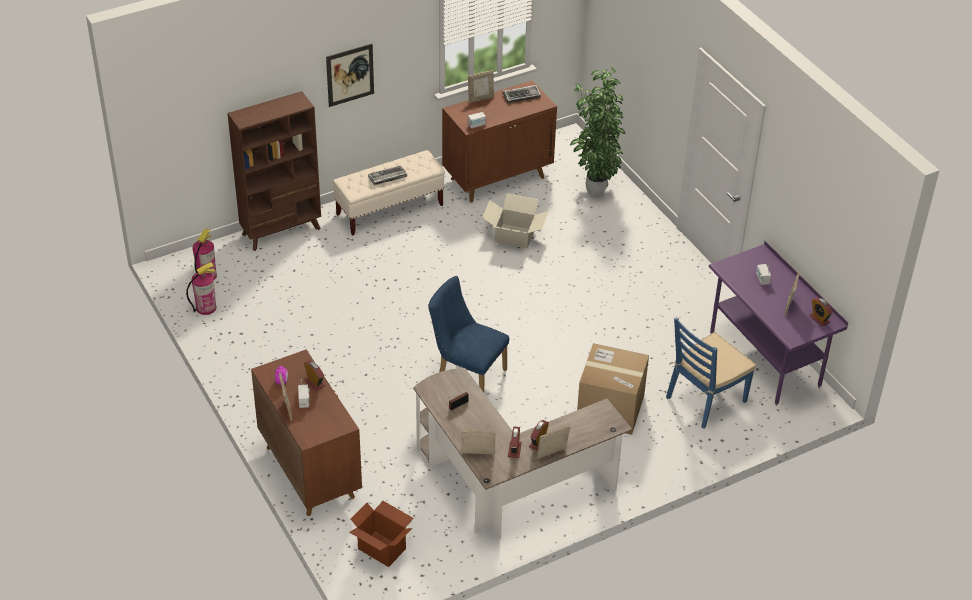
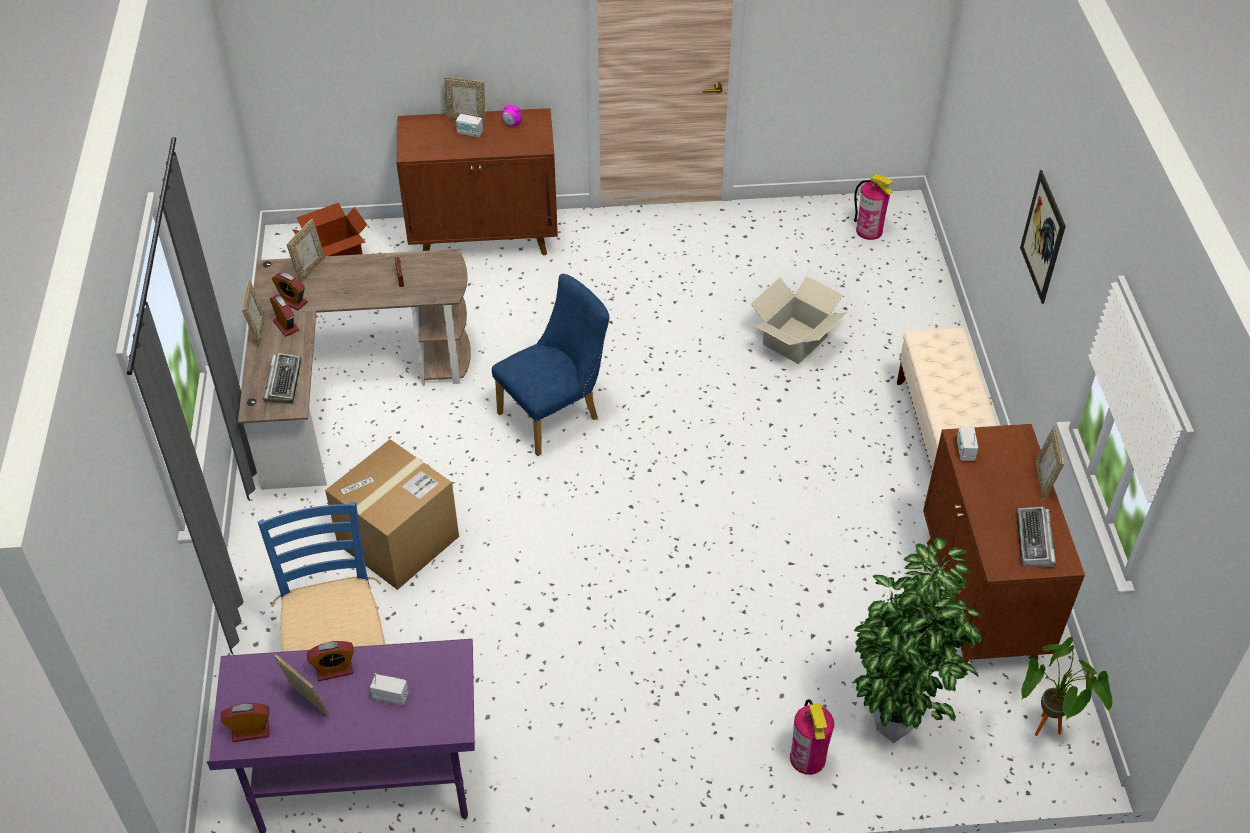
camera: 115 degrees right, 5 degrees up
fire extinguisher [186,262,216,315] -> fire extinguisher moved to [790,699,834,775]
brown bookcase [227,91,321,251] -> none
alarm clock [304,360,325,391] -> alarm clock moved to [307,641,354,681]
keyboard [368,166,407,185] -> keyboard moved to [263,353,301,403]
cardboard box [482,193,549,249] -> cardboard box moved to [750,276,848,364]
none -> potted plant [1021,637,1113,736]

